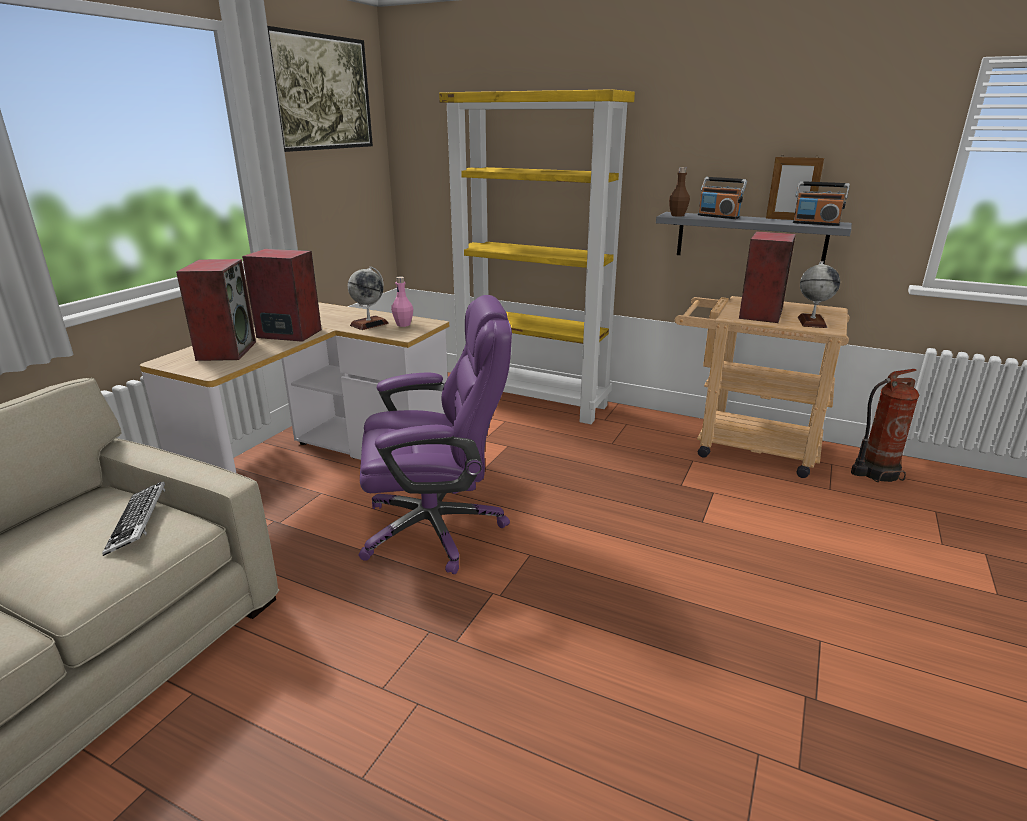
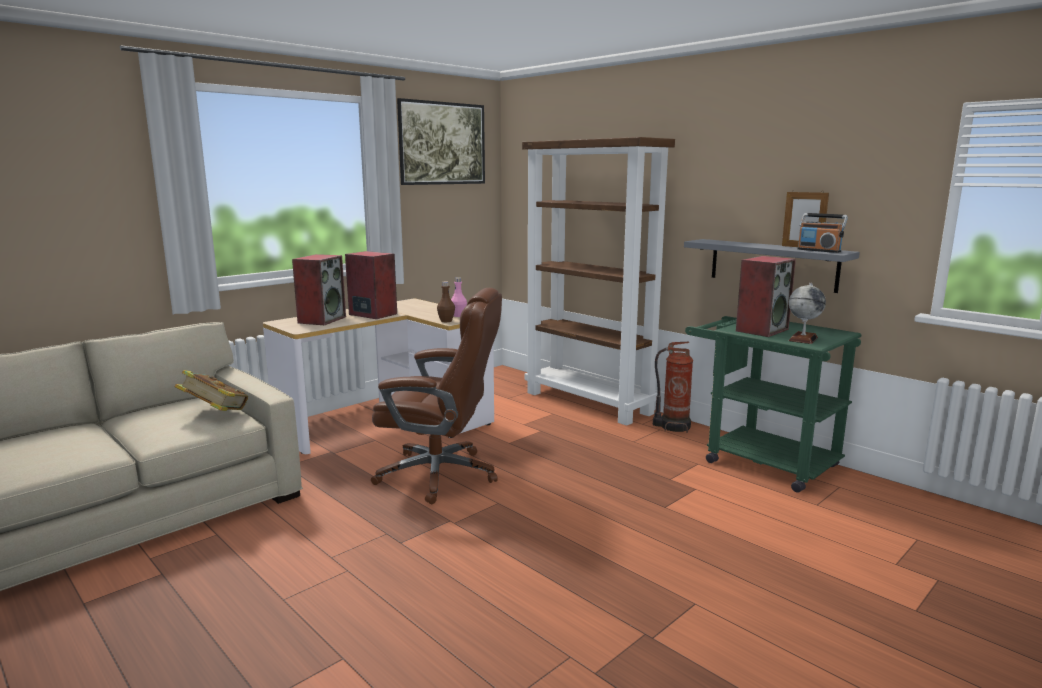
camera: 20 degrees right, 10 degrees down
keyboard [102,481,165,556] -> book [174,370,248,411]
globe [348,266,389,330] -> none
purple office chair [359,295,512,574] -> brown office chair [371,288,502,504]
yellow bookcase [439,89,635,424] -> brown bookcase [522,137,675,426]
brown bottle [669,167,690,217] -> brown bottle moved to [437,281,455,322]
beige cart [675,296,850,478] -> green cart [685,316,861,493]
radio [698,177,747,219] -> none
fire extinguisher [851,369,920,482] -> fire extinguisher moved to [653,342,693,433]

